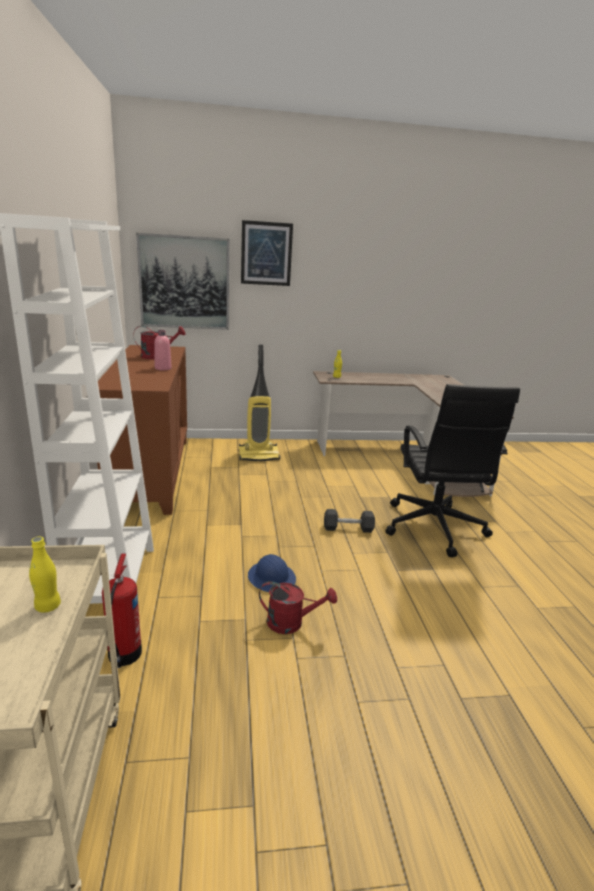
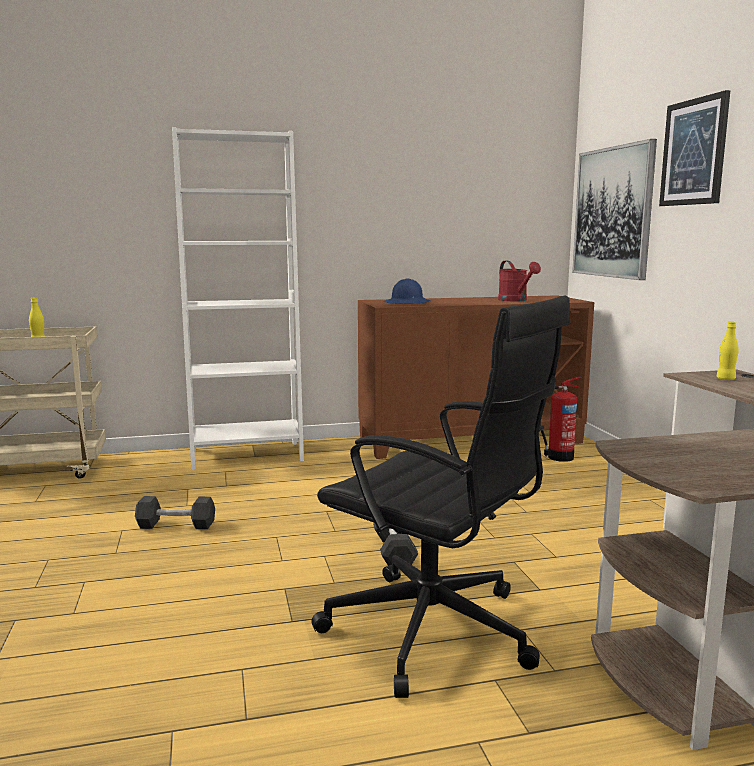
camera: 85 degrees right, 10 degrees down
fire extinguisher [102,553,142,668] -> fire extinguisher moved to [540,376,582,462]
pink bottle [154,330,172,370] -> none
vacuum cleaner [239,345,280,462] -> none
blue hard hat [248,554,296,592] -> blue hard hat moved to [383,279,431,304]
red watering can [259,581,337,634] -> black dumbbell [135,496,215,529]
black office chair [385,384,520,557] -> black office chair turned 135 degrees counterclockwise [311,296,570,698]

